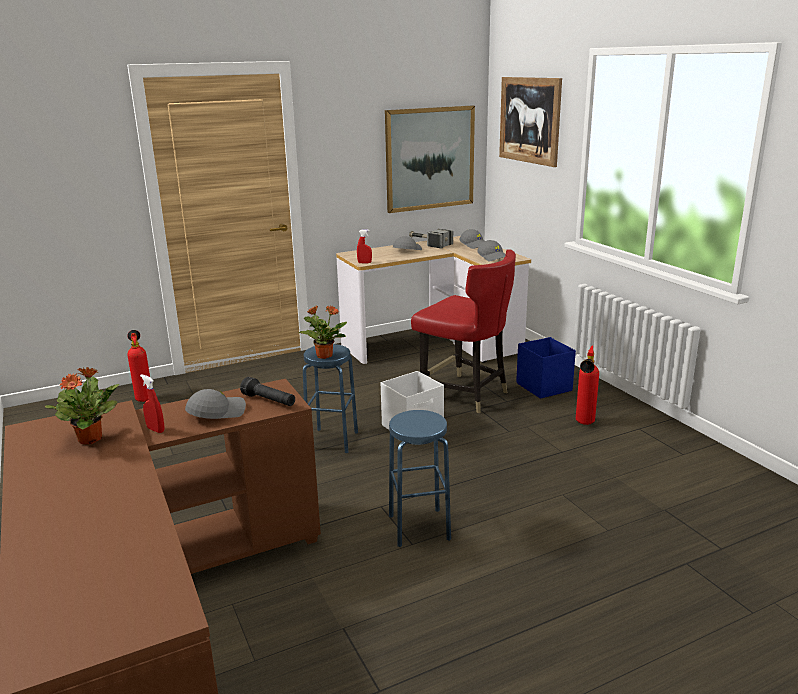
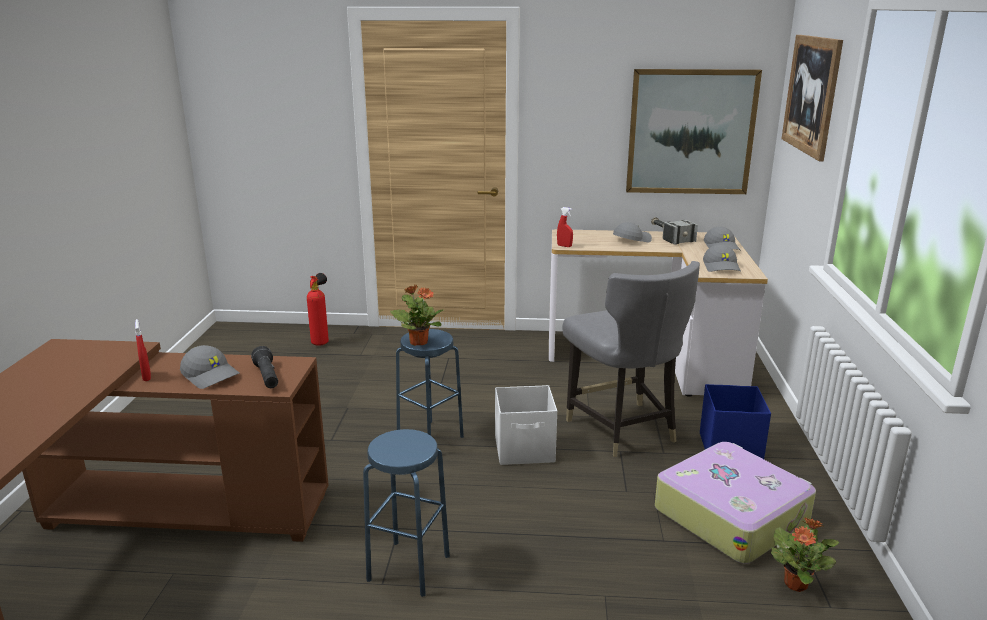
camera: 30 degrees right, 0 degrees up
potted plant [45,367,119,445] -> potted plant moved to [771,517,839,592]
grey cap [185,389,246,419] -> grey cap turned 45 degrees clockwise [180,345,240,389]
red chair [411,250,516,413] -> grey chair [563,261,700,457]
fire extinguisher [576,345,599,425] -> suitcase [655,442,816,564]

